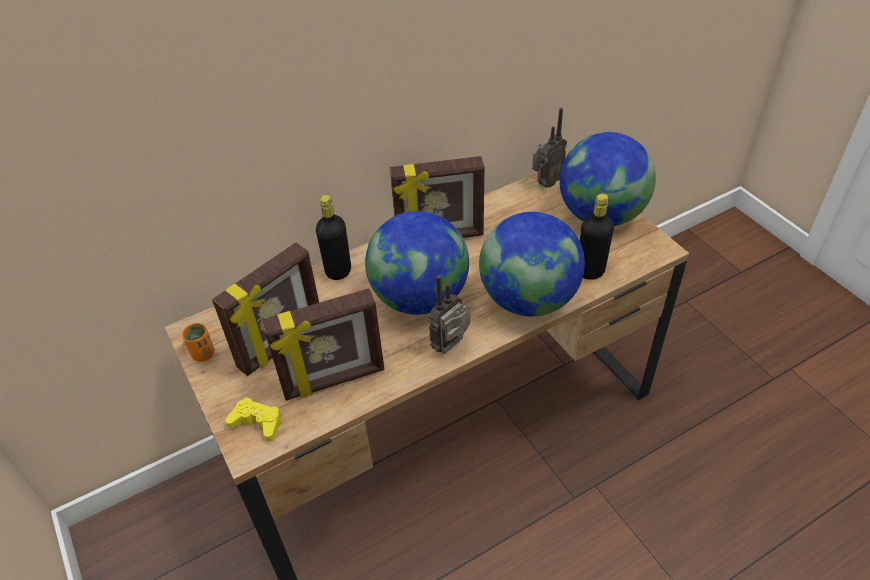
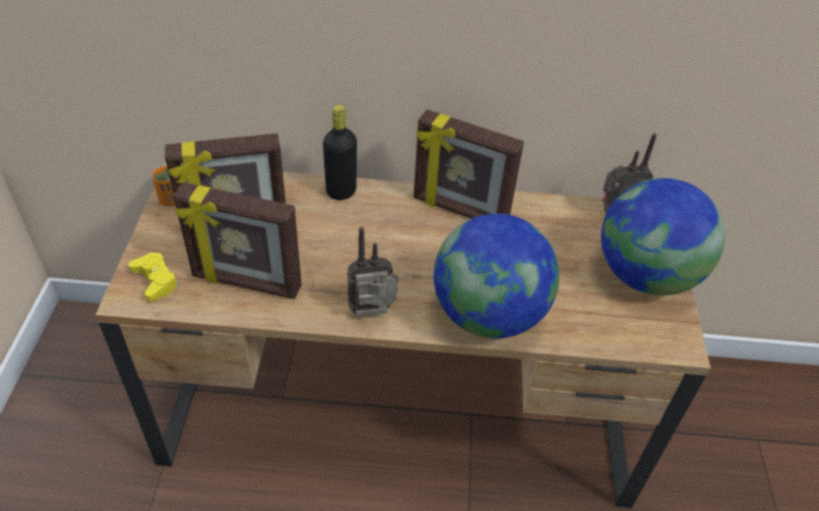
camera: 30 degrees right, 0 degrees up
globe [365,211,469,315] -> none
black bottle [580,194,614,280] -> none

